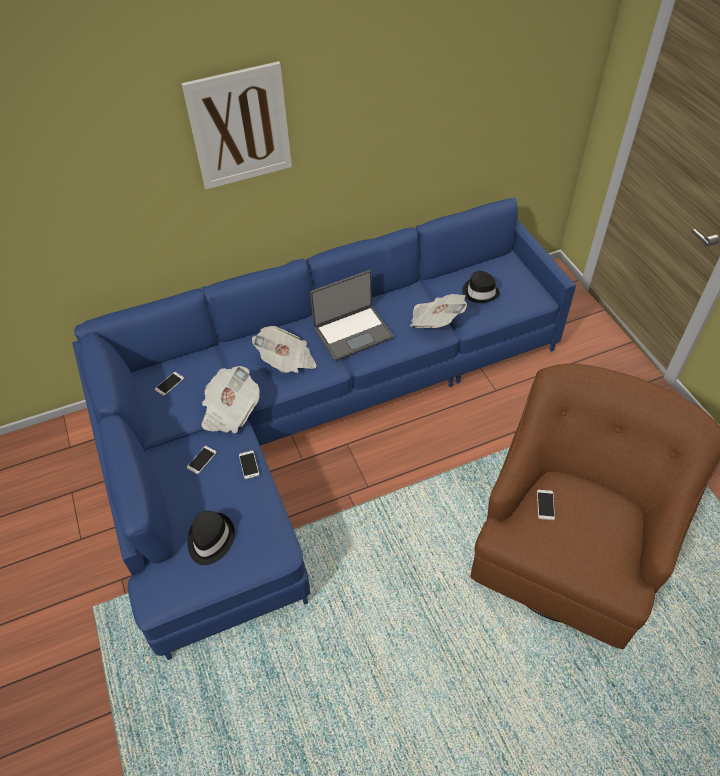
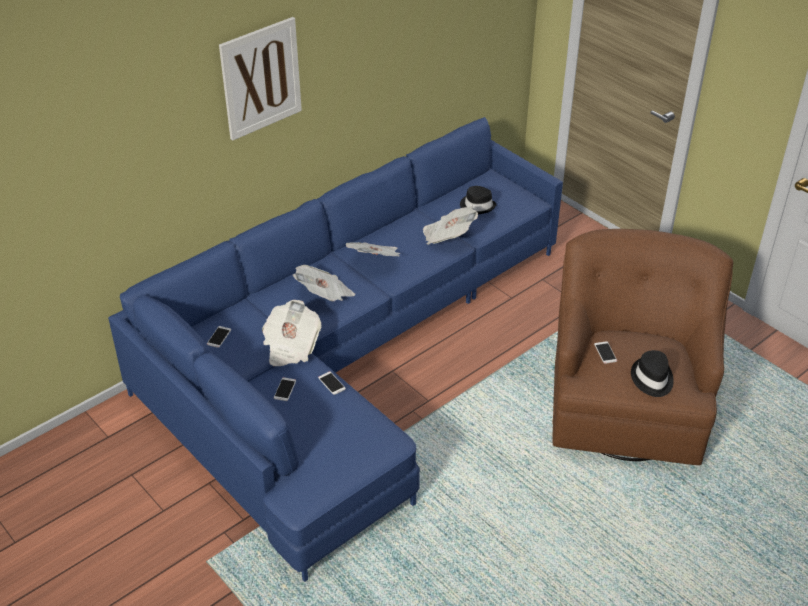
camera: 20 degrees left, 10 degrees down
black hat [187,511,235,565] -> black hat moved to [631,350,674,397]
laptop [310,270,394,361] -> newspaper [345,242,400,257]

